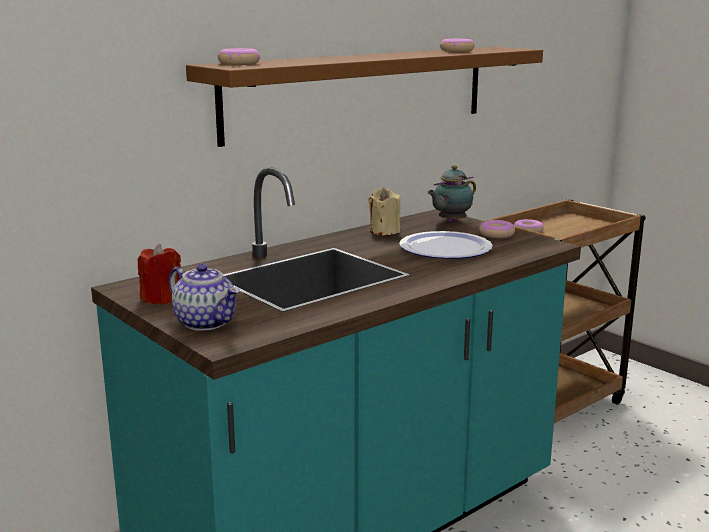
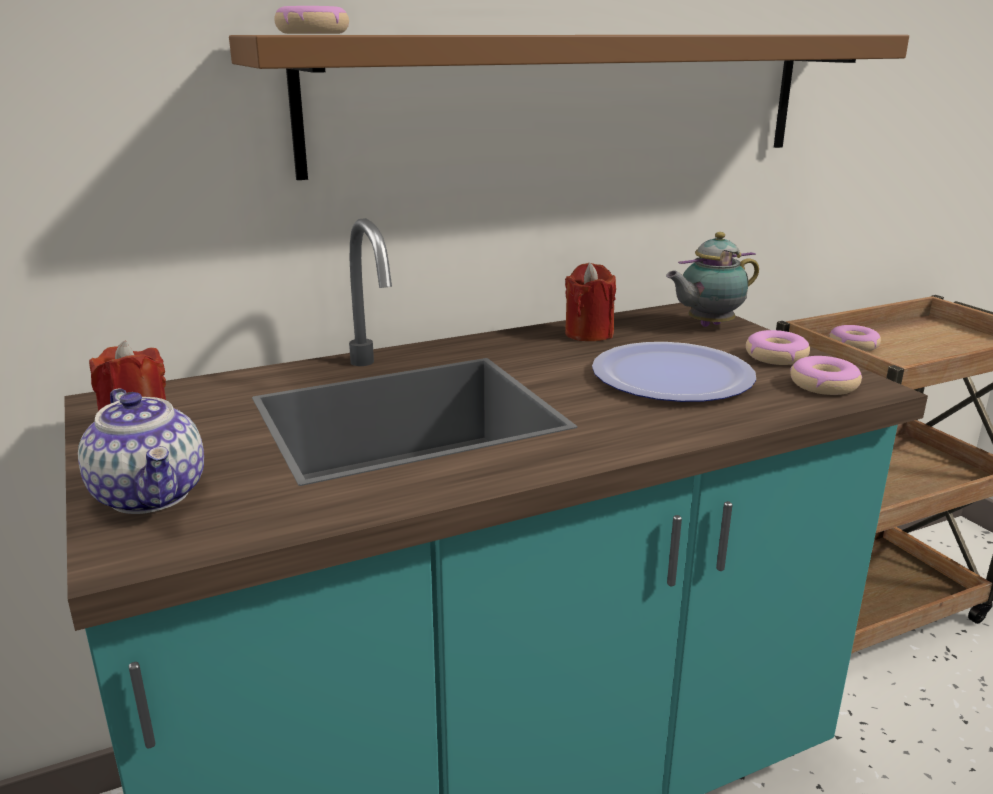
camera: 15 degrees right, 5 degrees up
beige candle [368,188,400,235] -> red candle [565,263,616,341]
donut [440,39,475,52] -> donut moved to [790,356,862,395]

